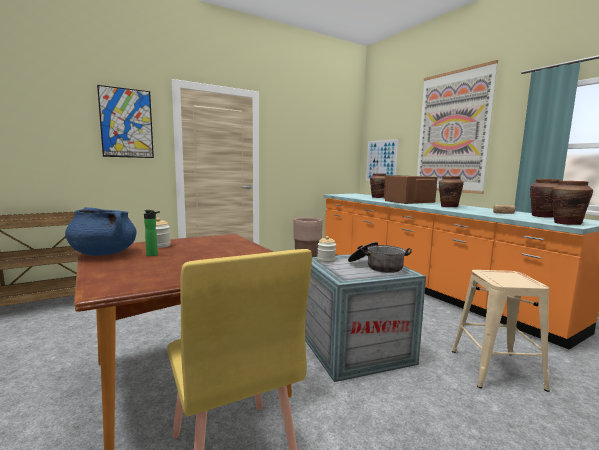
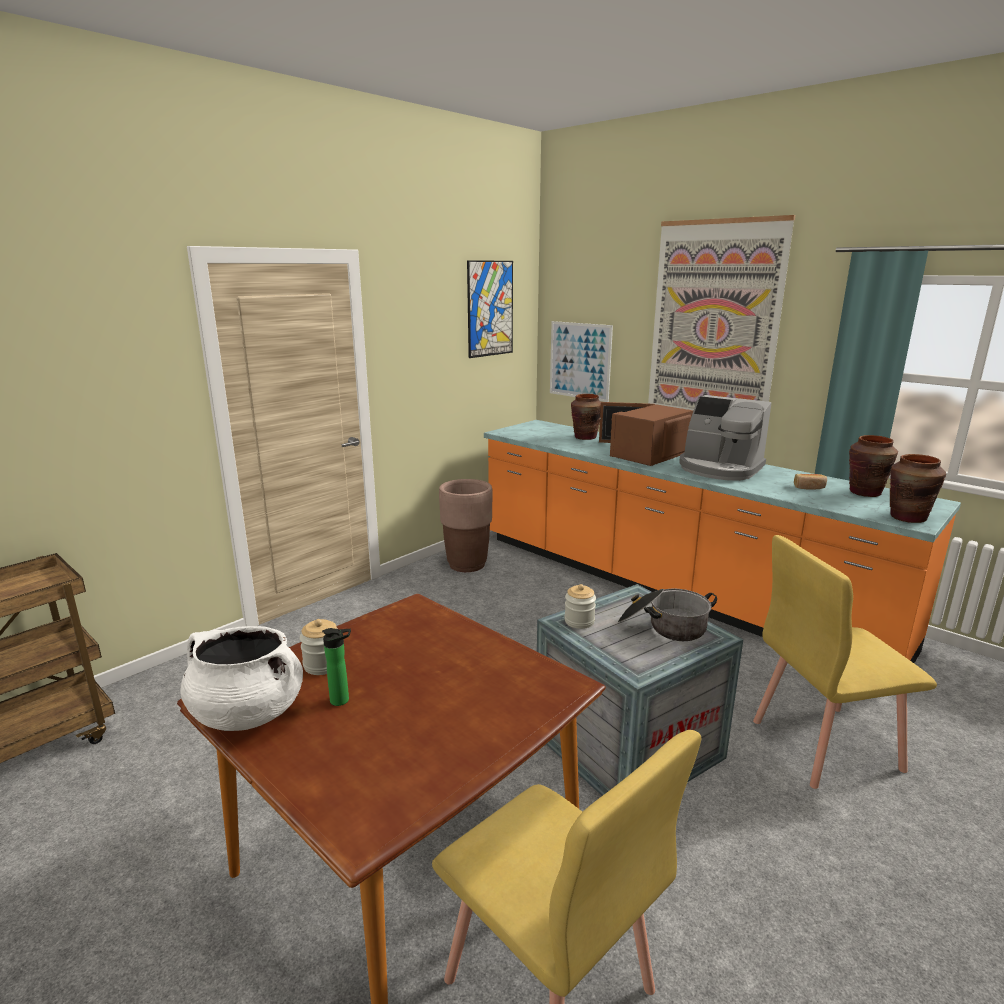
camera: 15 degrees left, 10 degrees up
blue cooking pot [65,207,136,256] -> white cooking pot [180,626,303,731]
picture [97,85,154,158] -> picture moved to [467,260,513,358]
brown vase [439,176,464,207] -> coffee machine [679,395,772,481]
beige stool [452,270,550,392] -> yellow chair [753,535,937,789]

